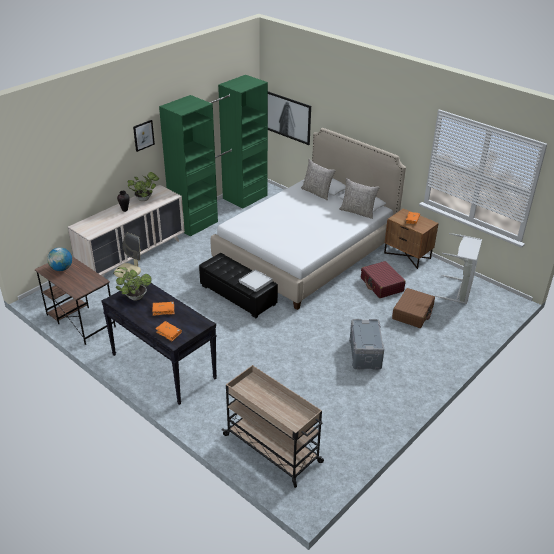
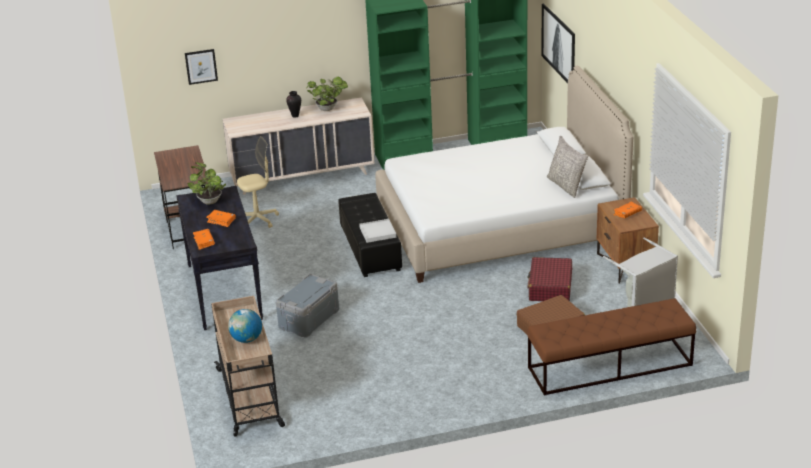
camera: 35 degrees right, 5 degrees down
globe [47,247,72,271] -> globe moved to [228,309,262,343]
picture [133,120,155,152] -> picture moved to [185,49,218,85]
grey pillow [301,159,336,200] -> none
grey storage box [349,319,384,370] -> grey storage box moved to [276,274,339,337]
none -> brown bench [527,298,696,396]

